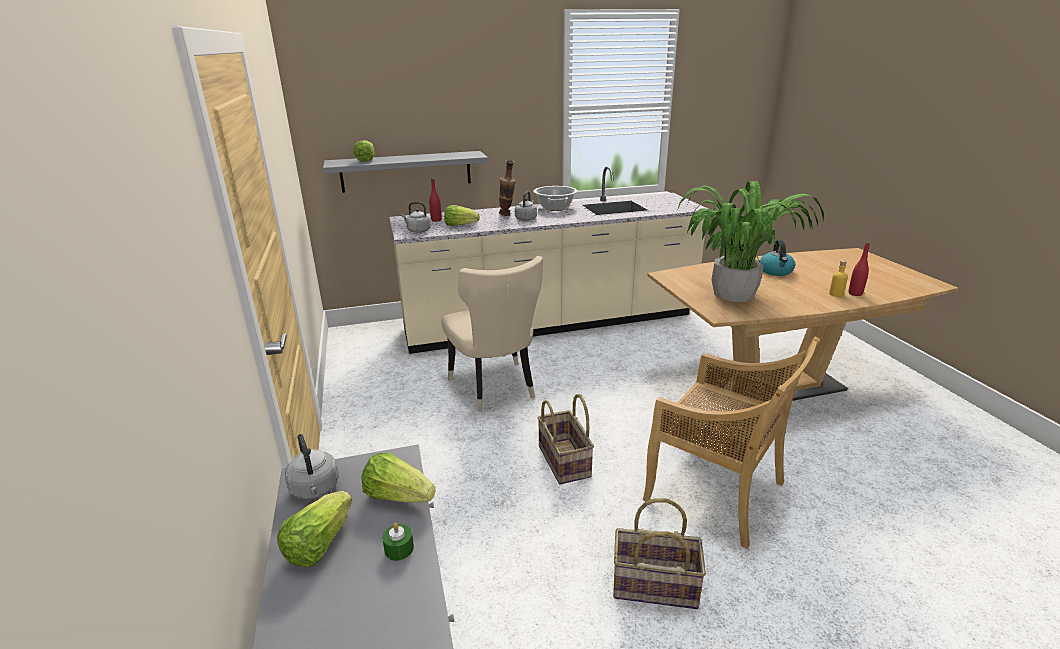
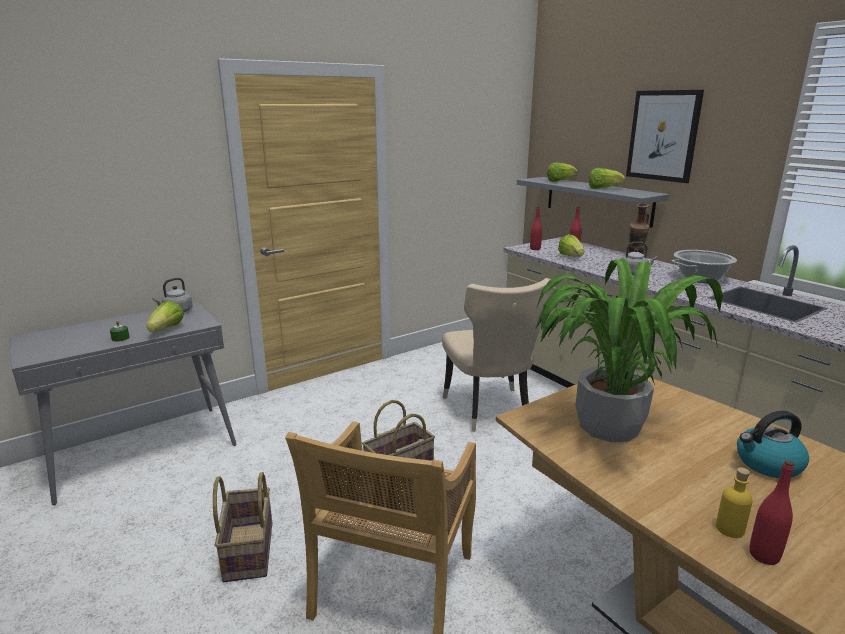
camera: 70 degrees right, 5 degrees down
lettuce [277,491,352,567] -> lettuce moved to [589,168,625,189]
grey kettle [401,202,431,233] -> red bottle [530,207,542,250]
beige chair [442,256,543,412] -> beige chair turned 60 degrees counterclockwise [442,278,551,432]
none -> picture [626,90,704,183]

